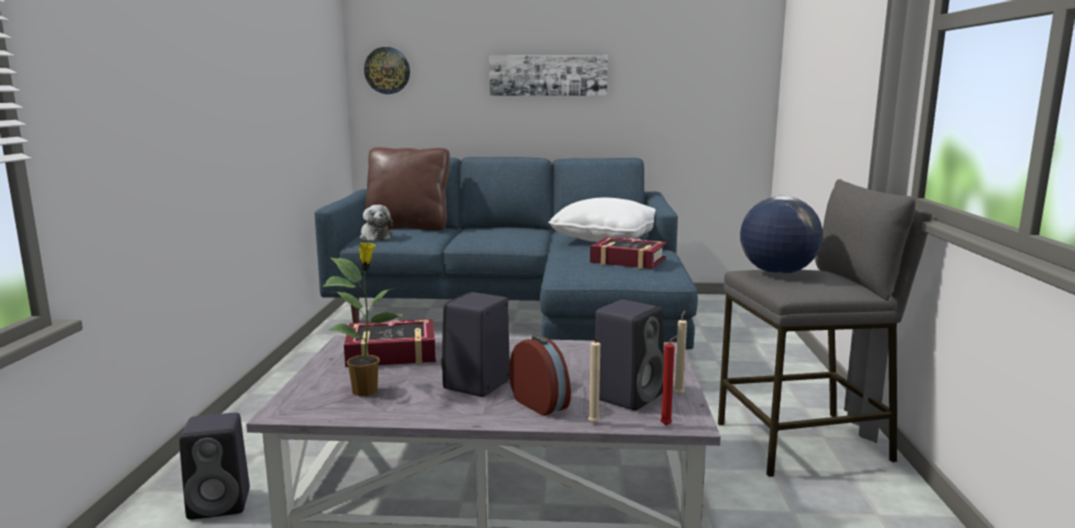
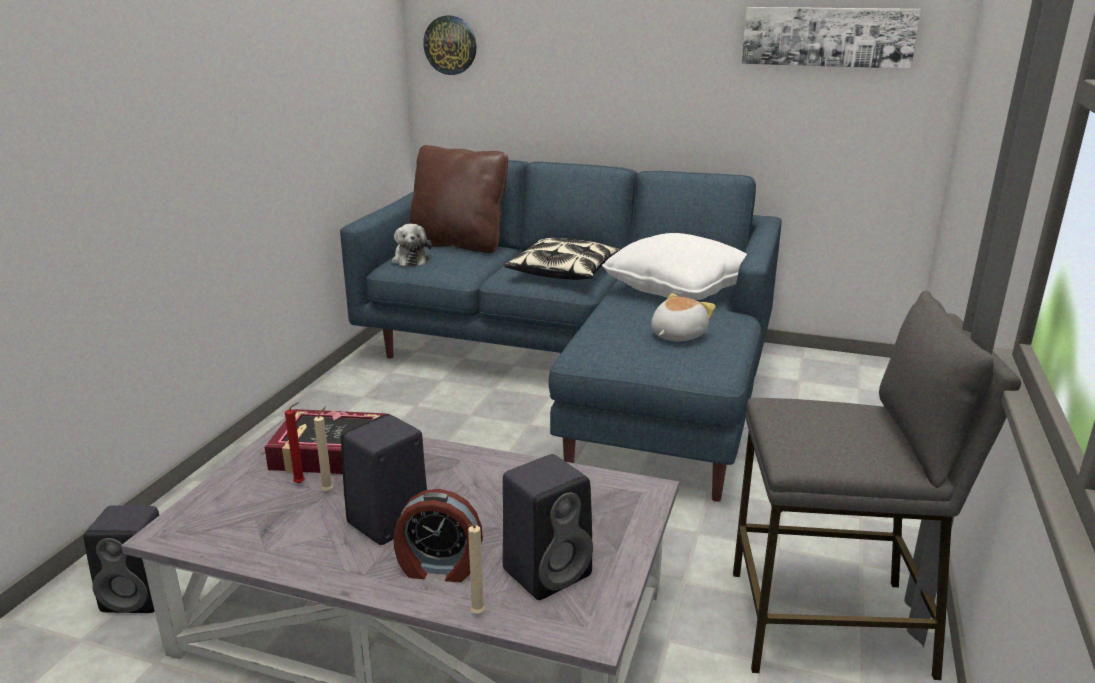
camera: 15 degrees right, 10 degrees up
potted plant [323,242,403,396] -> none
picture [489,55,608,96] -> picture moved to [742,7,921,69]
alarm clock [509,335,571,416] -> alarm clock turned 120 degrees clockwise [394,489,483,582]
book [590,237,667,269] -> plush toy [651,293,716,342]
red candle [660,335,679,425] -> red candle moved to [285,403,305,484]
beige candle [674,311,687,395] -> beige candle moved to [314,406,333,491]
globe [740,196,823,274] -> none
none -> pillow [504,238,620,280]

